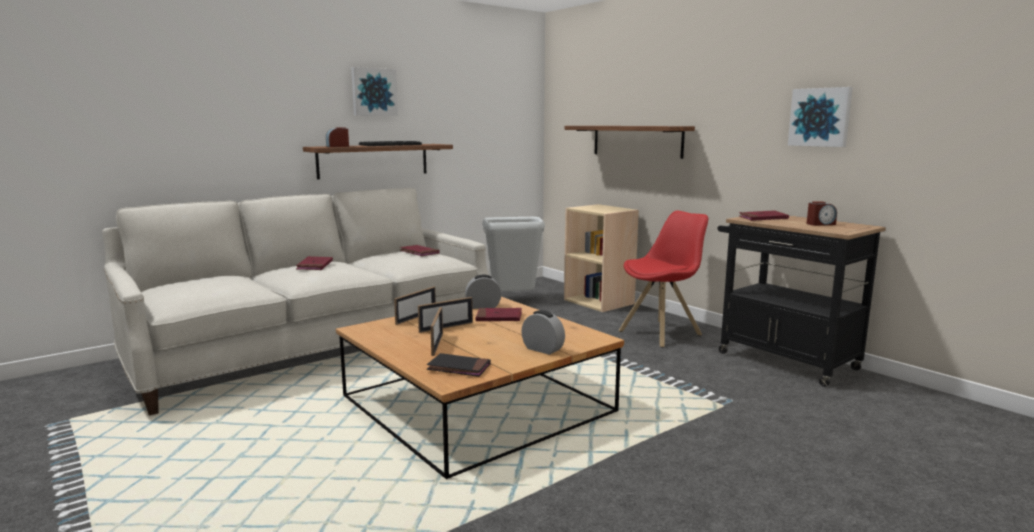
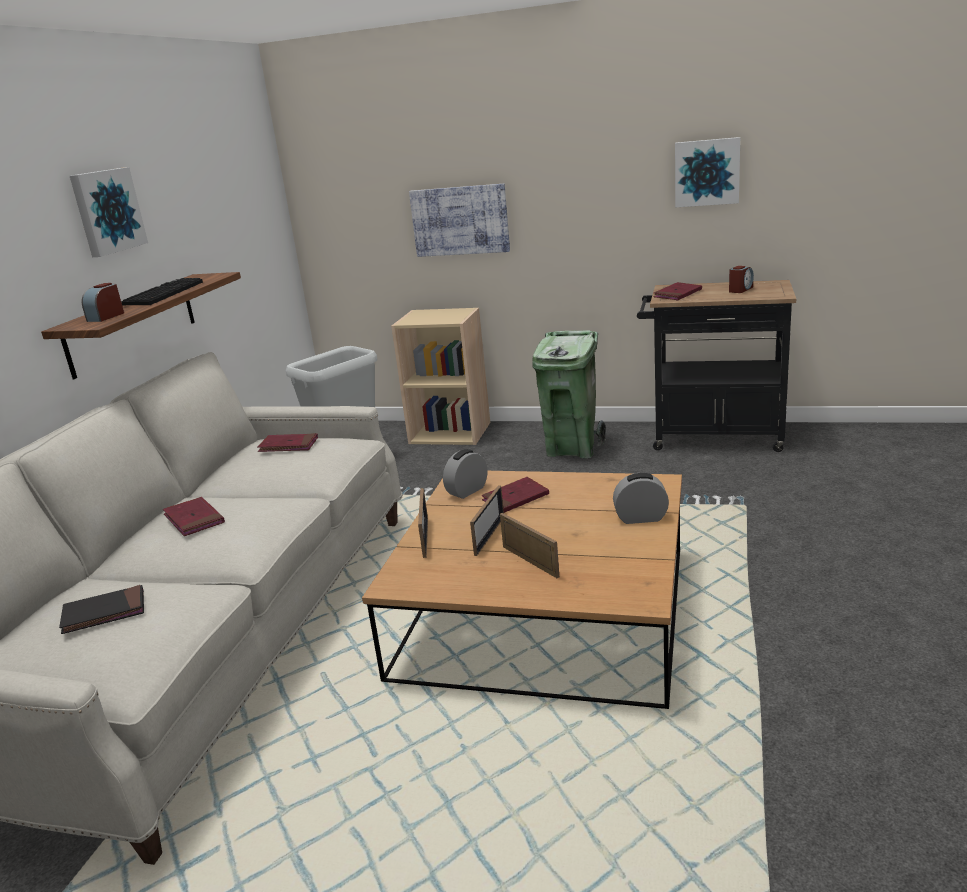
camera: 35 degrees left, 10 degrees up
black book [427,353,491,377] -> black book moved to [59,585,144,634]
shelf [564,126,695,159] -> picture [409,184,510,257]
red chair [619,211,708,347] -> green trash can [532,330,606,458]

